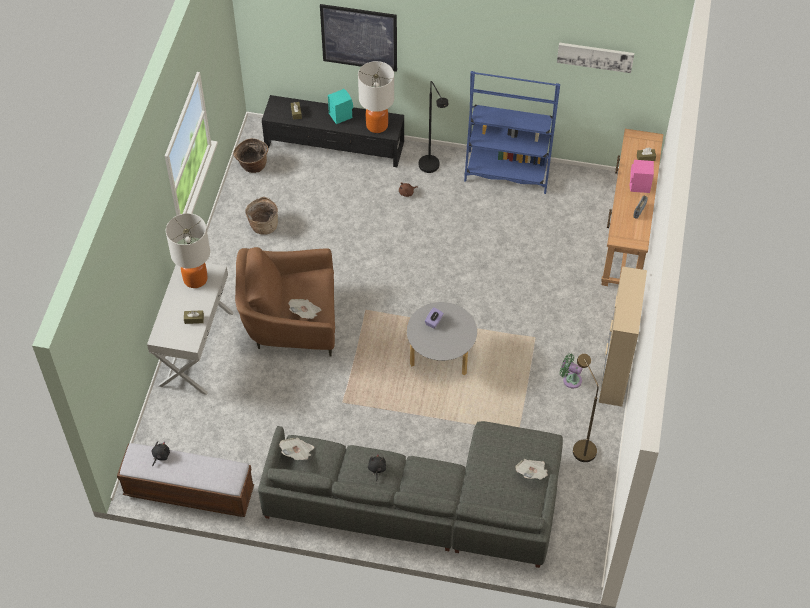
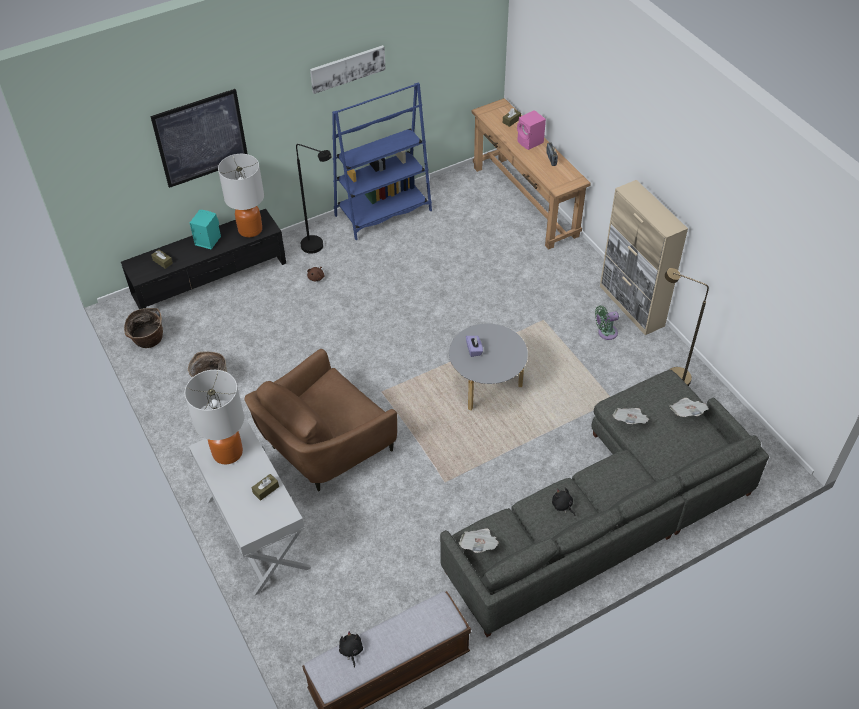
camera: 40 degrees left, 5 degrees down
newspaper [288,299,321,319] -> newspaper moved to [613,408,649,424]
picture [557,43,634,73] -> picture moved to [310,45,386,94]

